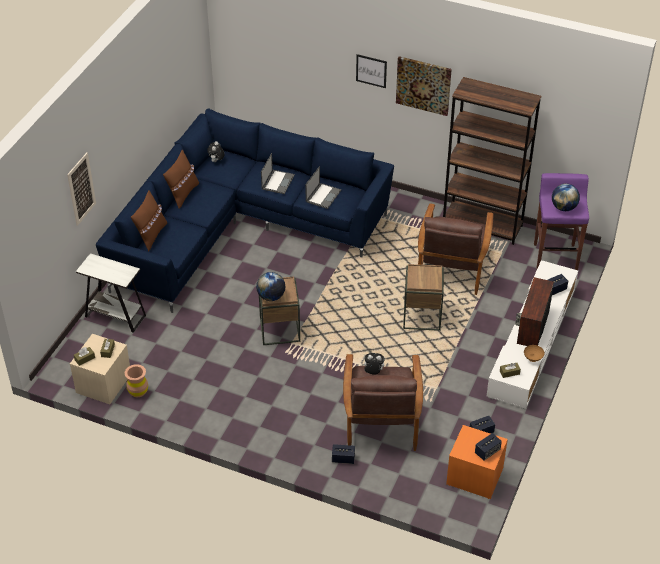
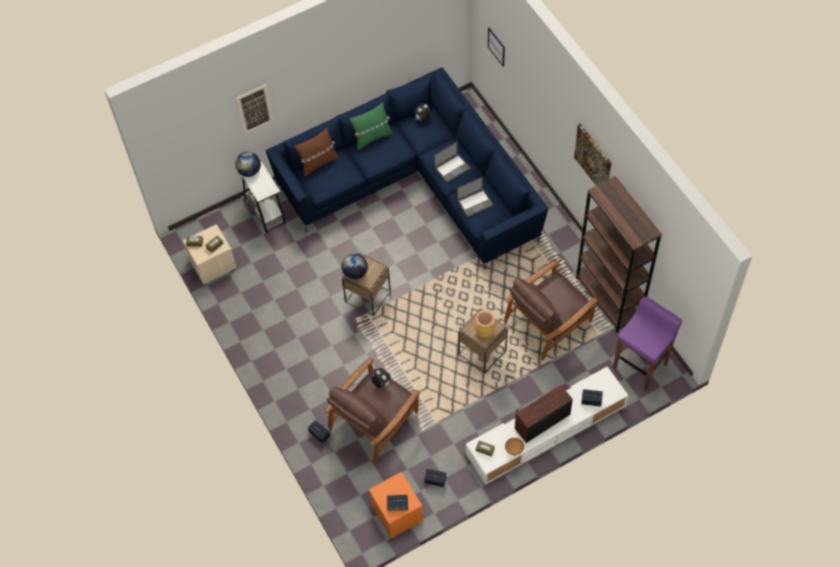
camera: 40 degrees right, 15 degrees up
brown vase [125,364,148,397] -> brown vase moved to [475,310,495,338]
brown pillow [163,150,199,209] -> green pillow [350,103,392,150]
picture [356,54,387,88] -> picture moved to [488,27,505,67]
globe [552,184,580,211] -> globe moved to [235,152,261,177]

